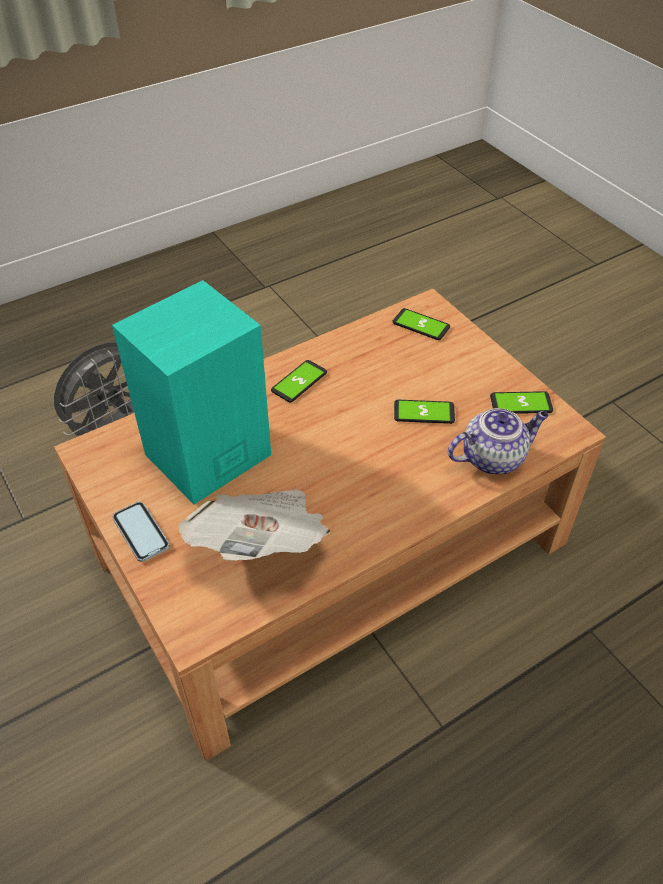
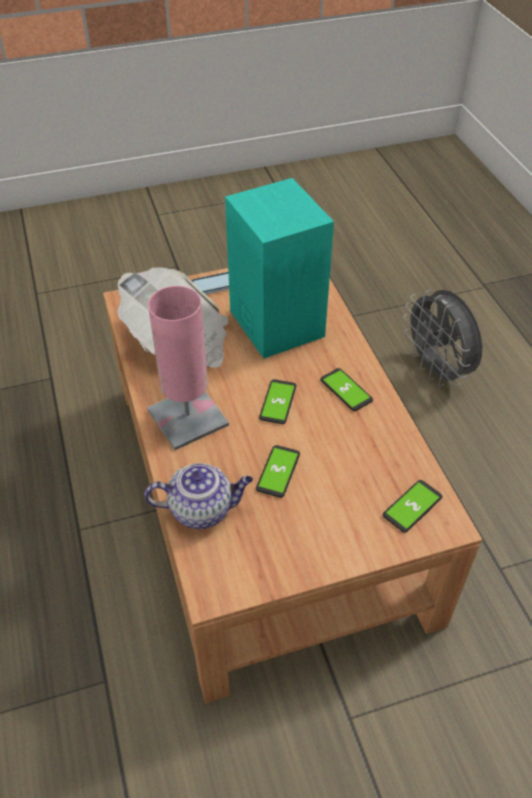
camera: 105 degrees right, 0 degrees up
teapot [448,408,549,475] -> teapot turned 90 degrees counterclockwise [144,463,253,529]
phone [490,391,553,414] -> phone moved to [259,379,296,424]
none -> pink table lamp [147,286,229,450]

